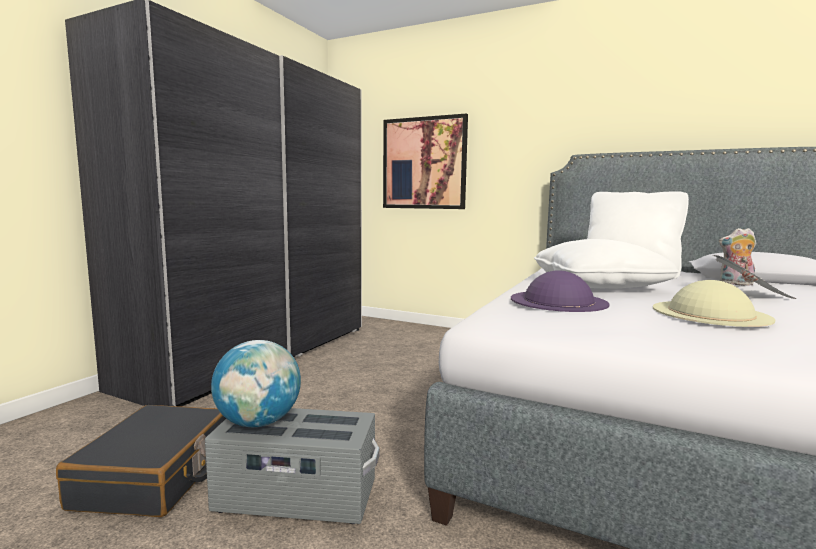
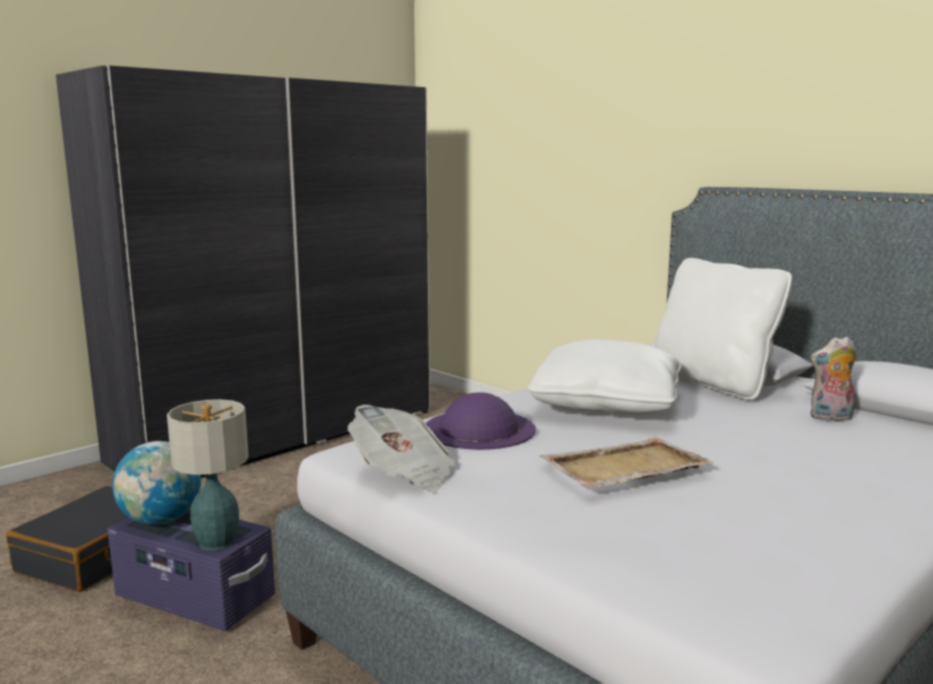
camera: 20 degrees right, 5 degrees up
grey storage box [205,408,380,524] -> purple storage box [107,508,275,631]
picture [383,113,468,209] -> none
beige hat [653,280,775,327] -> beige tray [540,437,714,489]
newspaper [713,255,796,299] -> newspaper moved to [348,405,456,491]
plush toy [719,228,756,286] -> plush toy turned 45 degrees counterclockwise [810,337,856,421]
none -> table lamp [167,399,249,551]

